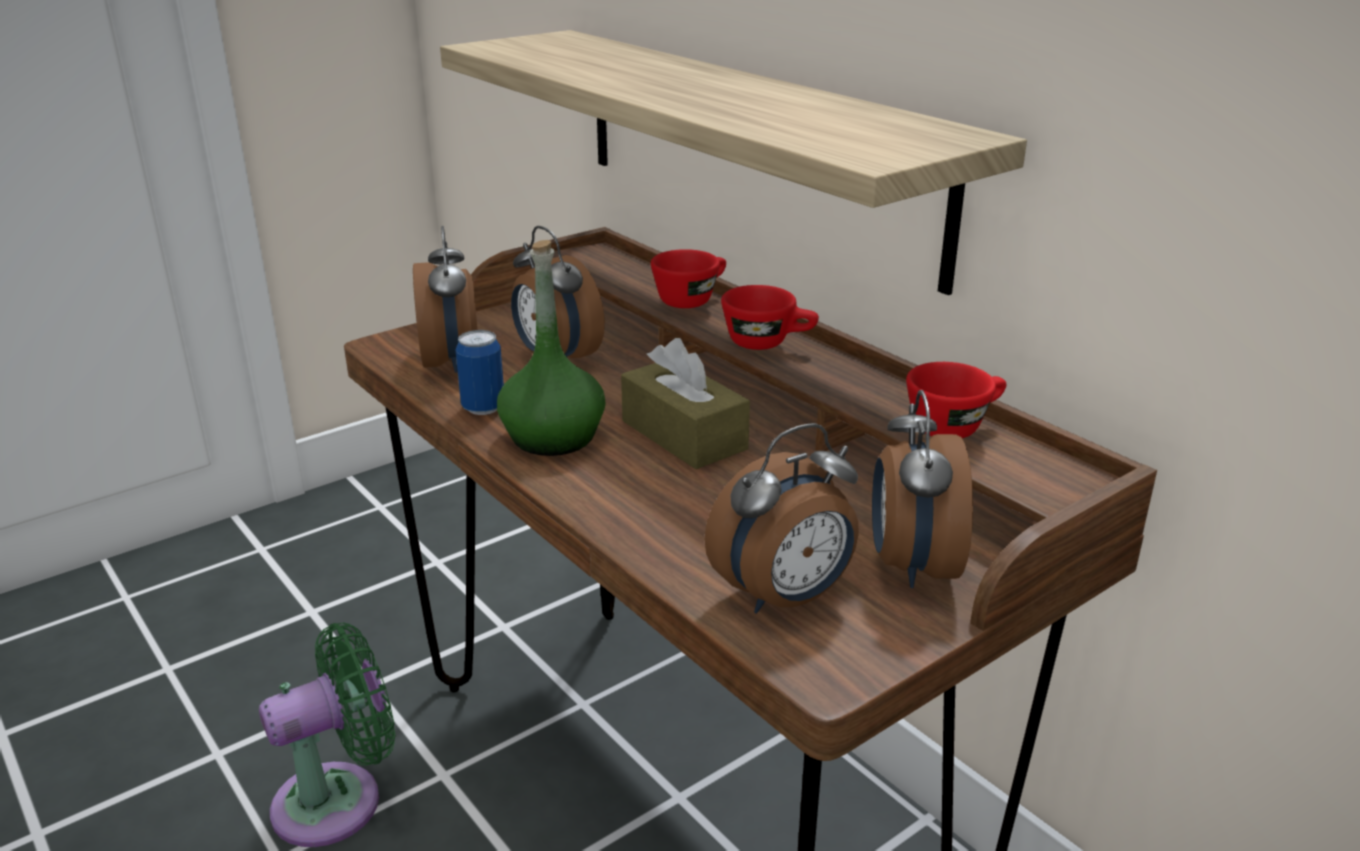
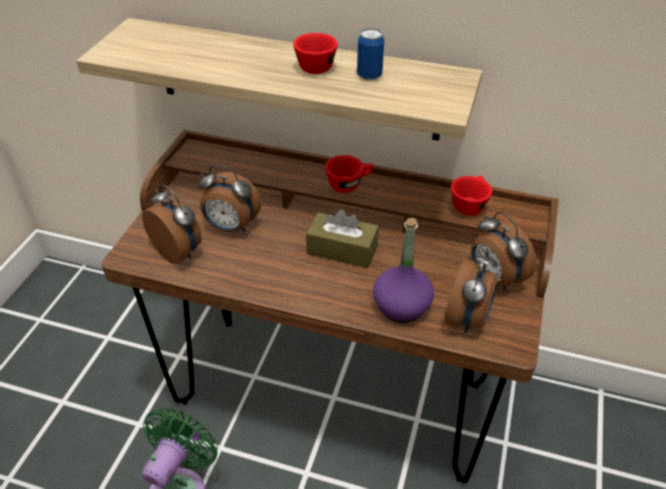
camera: 35 degrees left, 15 degrees up
can [456,330,504,415] -> can moved to [357,28,384,81]
green bottle [497,240,606,456] -> none
red cup [651,249,726,308] -> red cup moved to [293,33,338,74]
none -> purple bottle [373,218,434,323]

